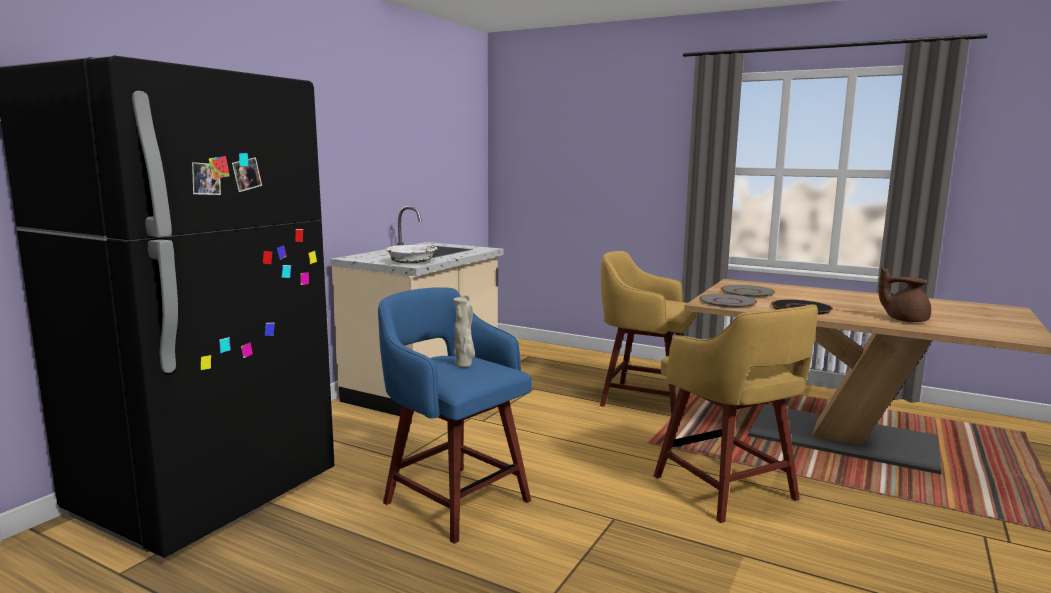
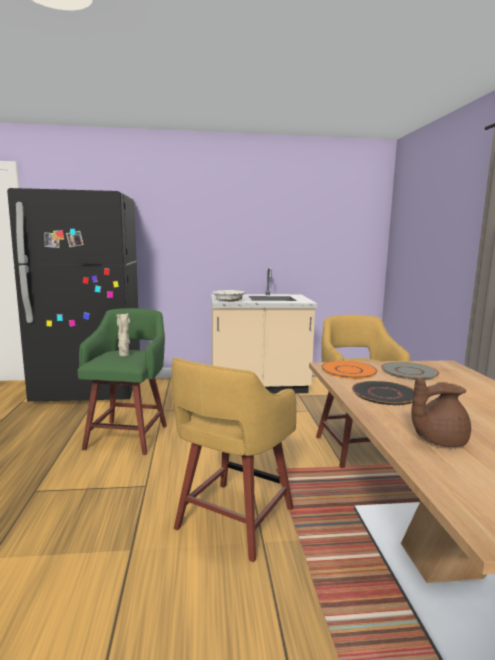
camera: 55 degrees right, 0 degrees up
blue stool [378,287,532,544] -> green stool [77,308,167,455]
grey plate [699,294,757,308] -> orange plate [321,361,377,379]
brown teapot [879,267,931,322] -> brown teapot turned 105 degrees counterclockwise [411,378,471,447]

